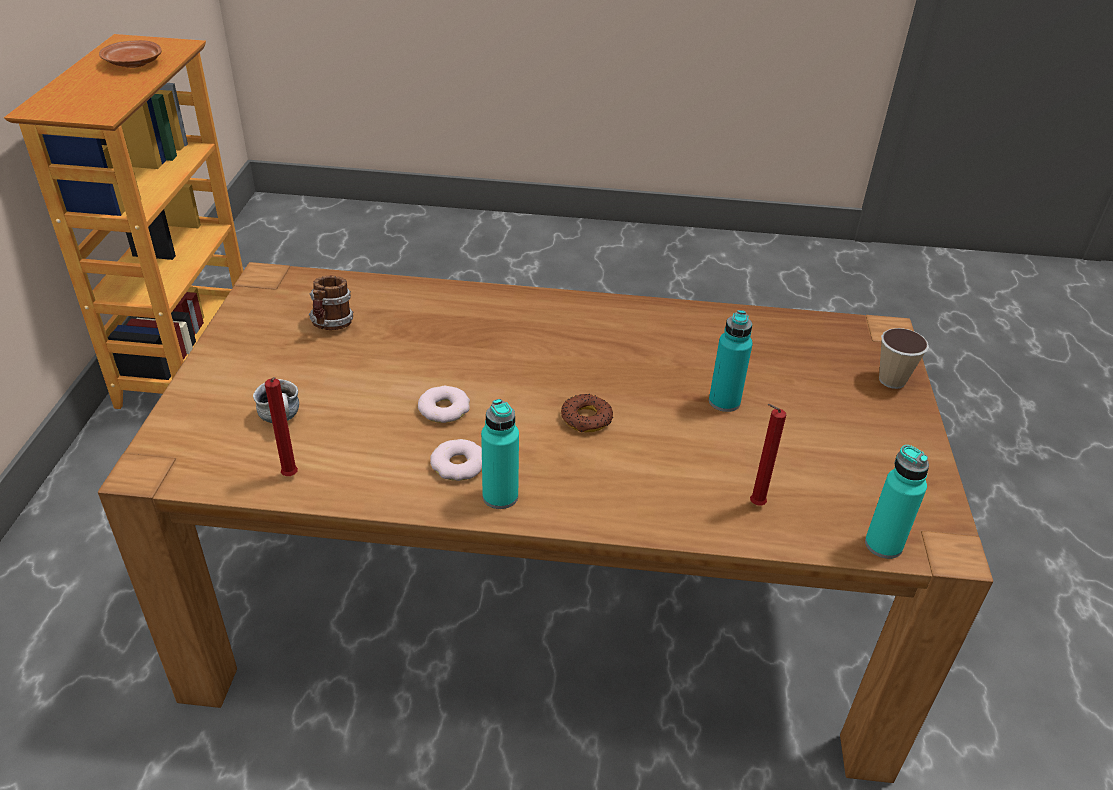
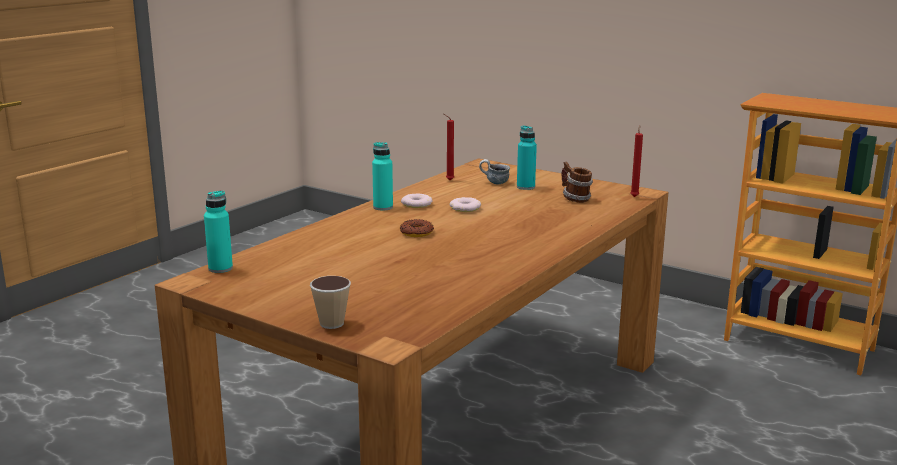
camera: 120 degrees right, 20 degrees down
brown plate [99,40,162,68] -> none
turquoise bottle [709,310,753,412] -> turquoise bottle moved to [517,125,537,190]
red candle [750,404,786,506] -> red candle moved to [630,125,643,197]

